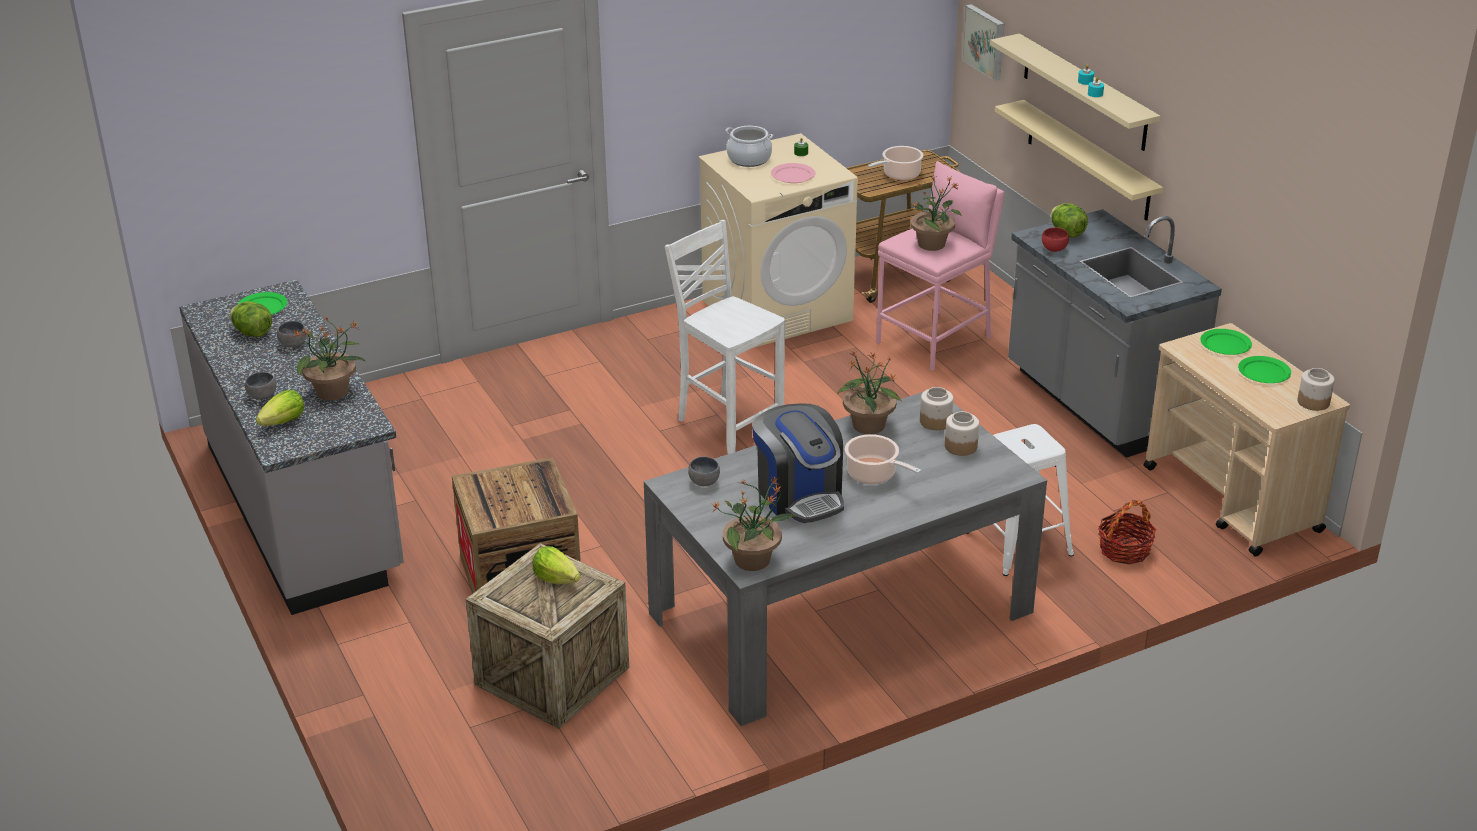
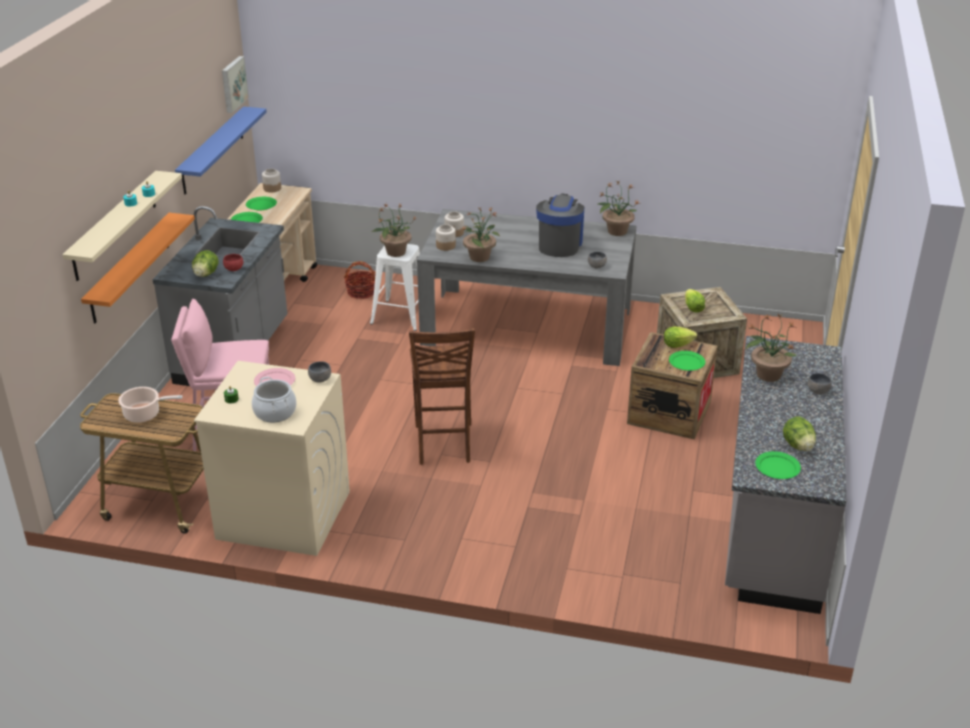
camera: 140 degrees left, 0 degrees up
lettuce [256,390,304,426] -> lettuce moved to [664,327,697,348]
grey bowl [277,321,306,347] -> grey bowl moved to [308,361,331,383]
white chair [665,220,785,454] -> brown chair [409,328,475,465]
cooking pot [845,434,921,484] -> none
potted plant [910,177,962,251] -> potted plant moved to [371,203,415,257]
picture [962,4,1005,81] -> picture moved to [222,56,249,113]
beige shelf [995,100,1163,221] -> orange shelf [81,213,195,324]
none -> blue shelf [175,106,267,194]
none -> green plate [669,351,705,371]

